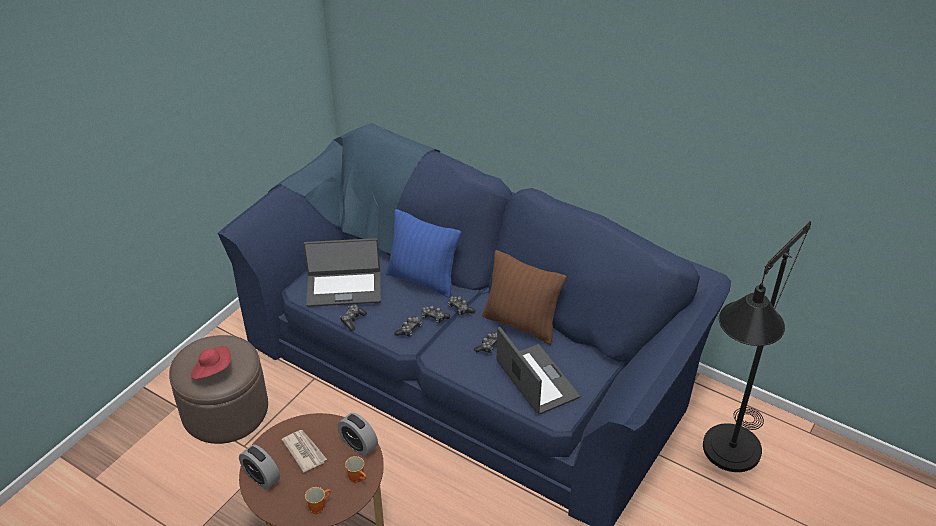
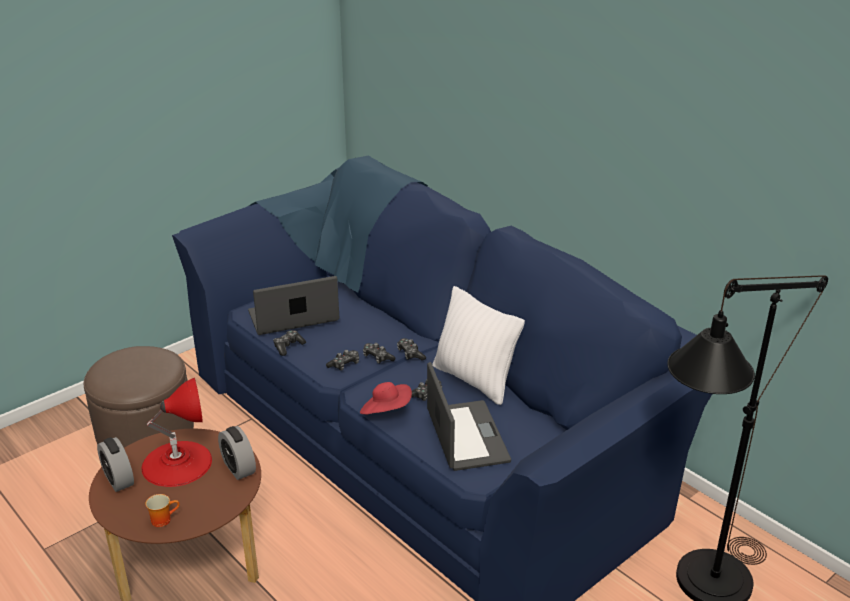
camera: 15 degrees right, 10 degrees down
red hat [191,346,231,379] -> red hat moved to [360,382,412,414]
newspaper [282,430,327,473] -> red table lamp [142,378,212,487]
laptop [303,238,381,307] -> laptop turned 150 degrees clockwise [248,276,339,335]
mug [345,456,367,483] -> none
blue pillow [386,209,461,298] -> none
brown pillow [482,250,567,345] -> white pillow [432,286,525,405]

